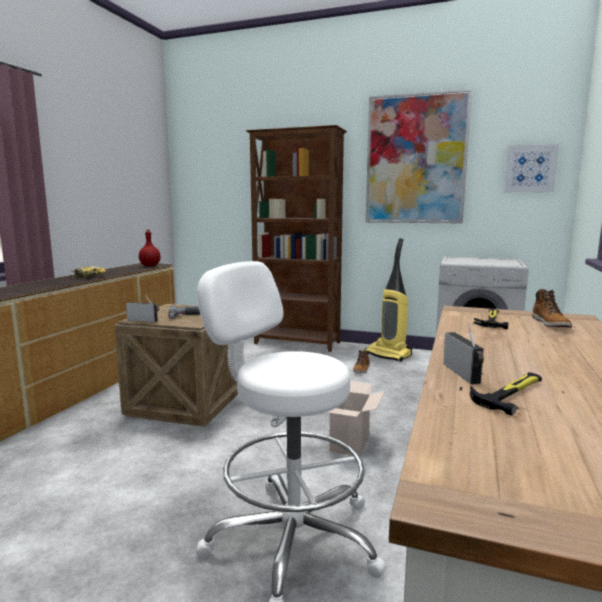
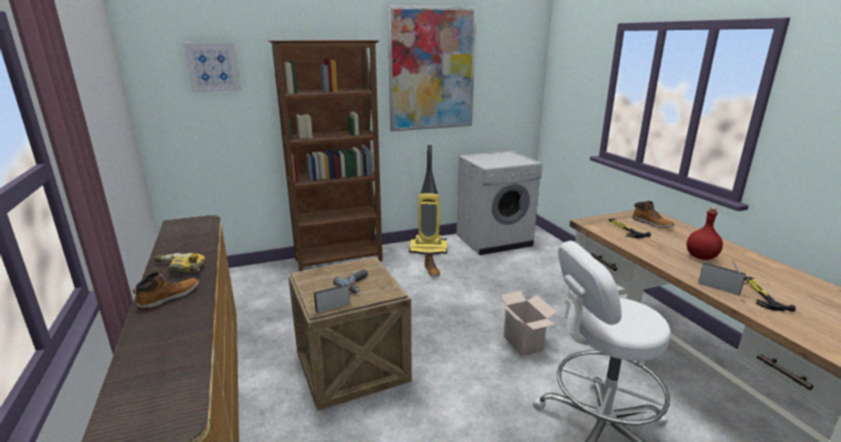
camera: 40 degrees left, 10 degrees up
red bottle [139,229,161,266] -> red bottle moved to [687,207,723,260]
picture [504,144,559,192] -> picture moved to [184,43,241,92]
none -> boot [133,272,199,310]

